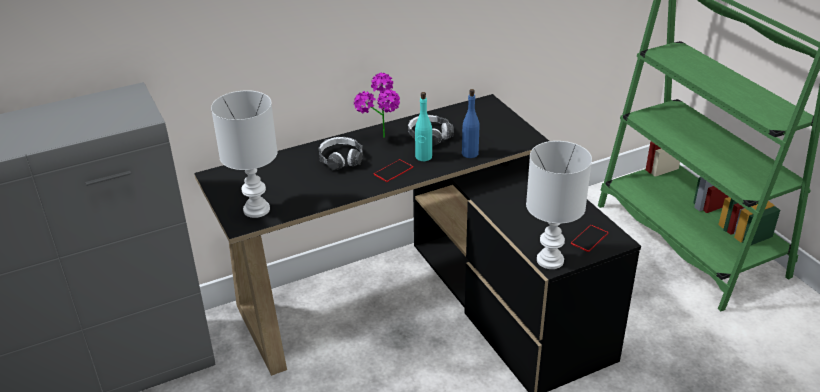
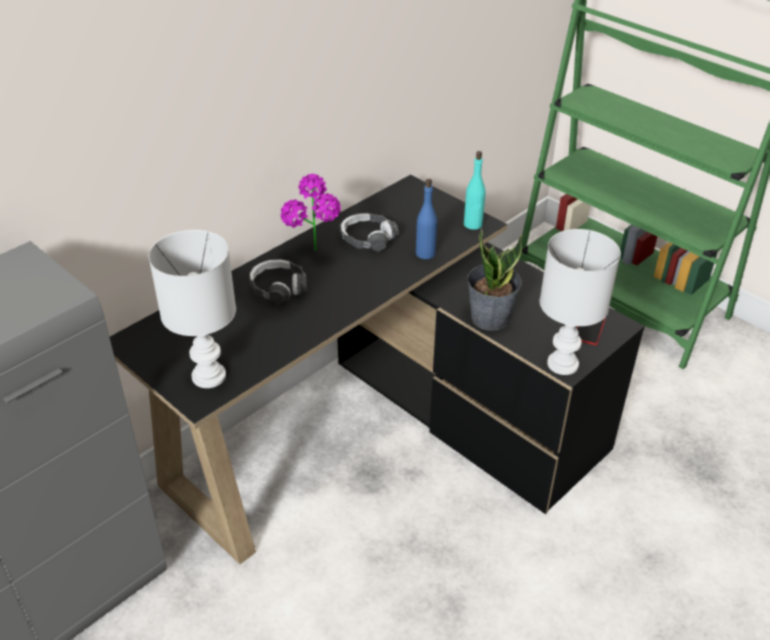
camera: 20 degrees left, 5 degrees up
phone [373,159,413,182] -> none
turquoise bottle [415,92,432,161] -> turquoise bottle moved to [464,151,485,230]
none -> potted plant [467,228,523,330]

